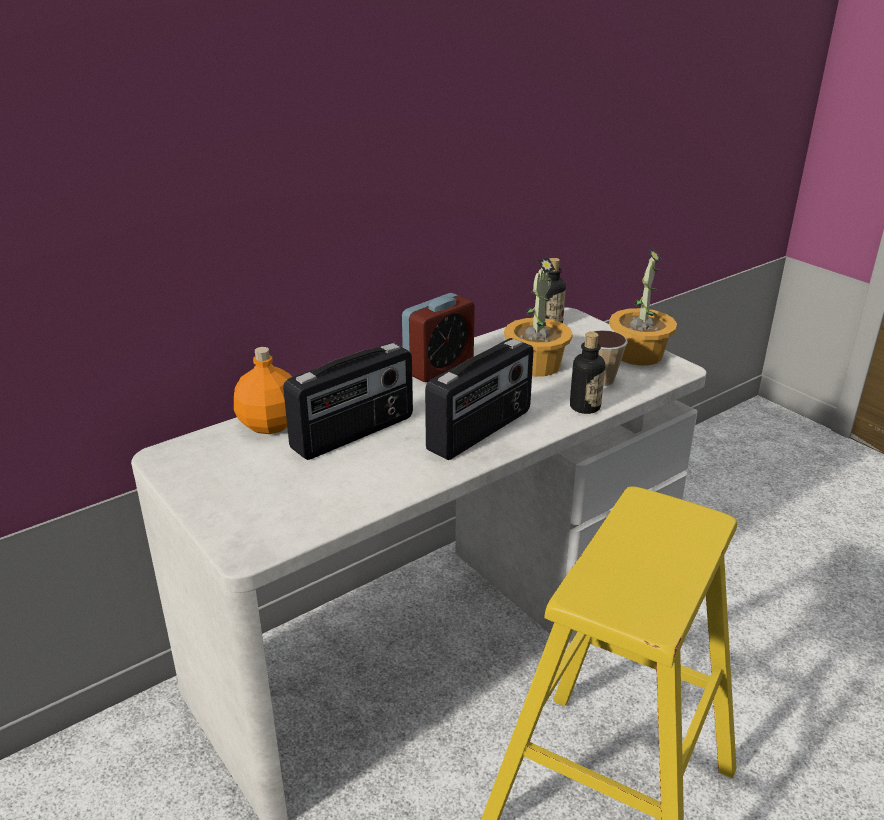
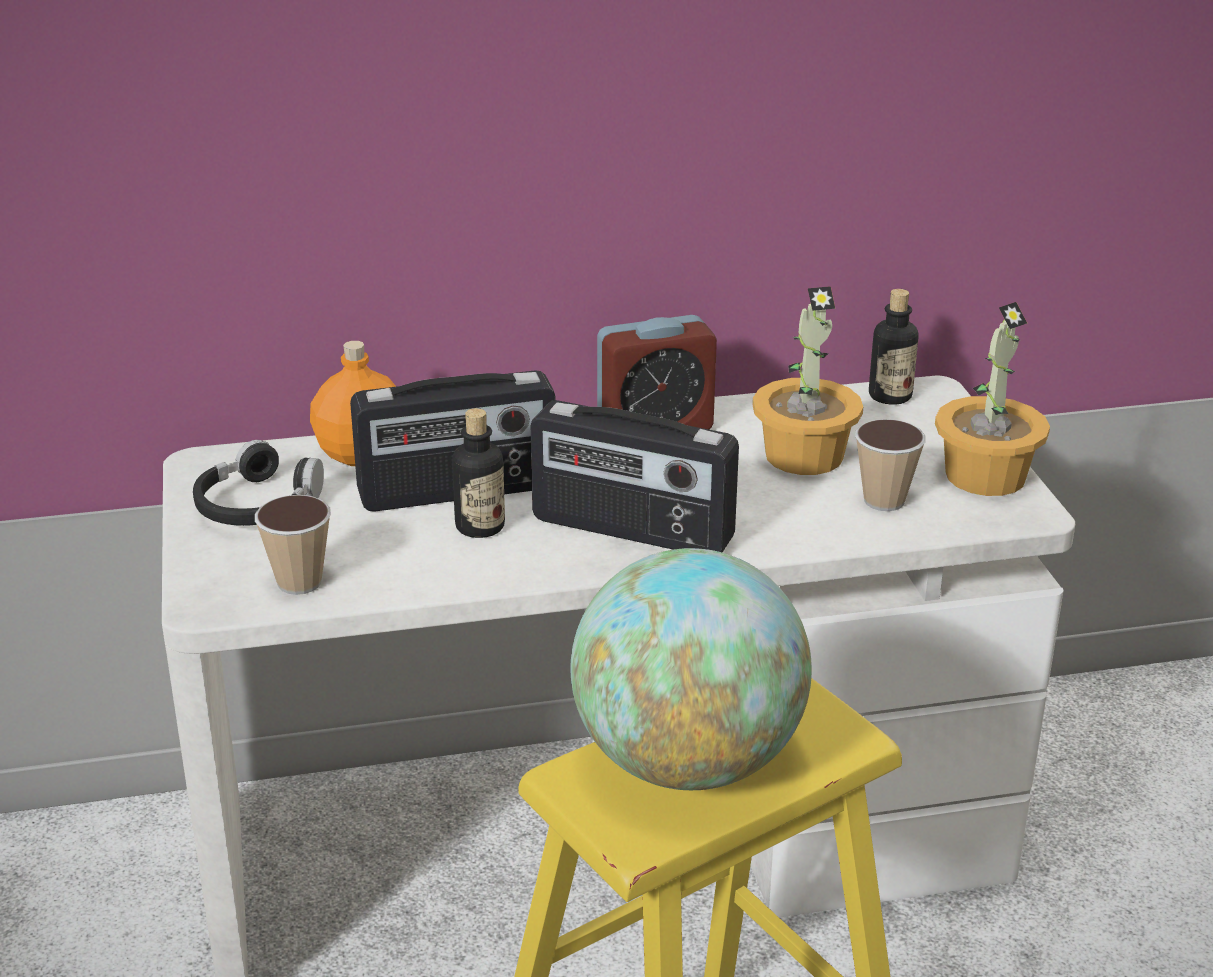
camera: 25 degrees right, 0 degrees up
radio [425,338,534,460] -> radio turned 45 degrees clockwise [531,400,739,552]
bottle [570,332,605,414] -> bottle moved to [452,408,505,538]
none -> black headphones [193,440,324,526]
none -> cup [255,495,331,595]
none -> globe [571,548,812,790]

